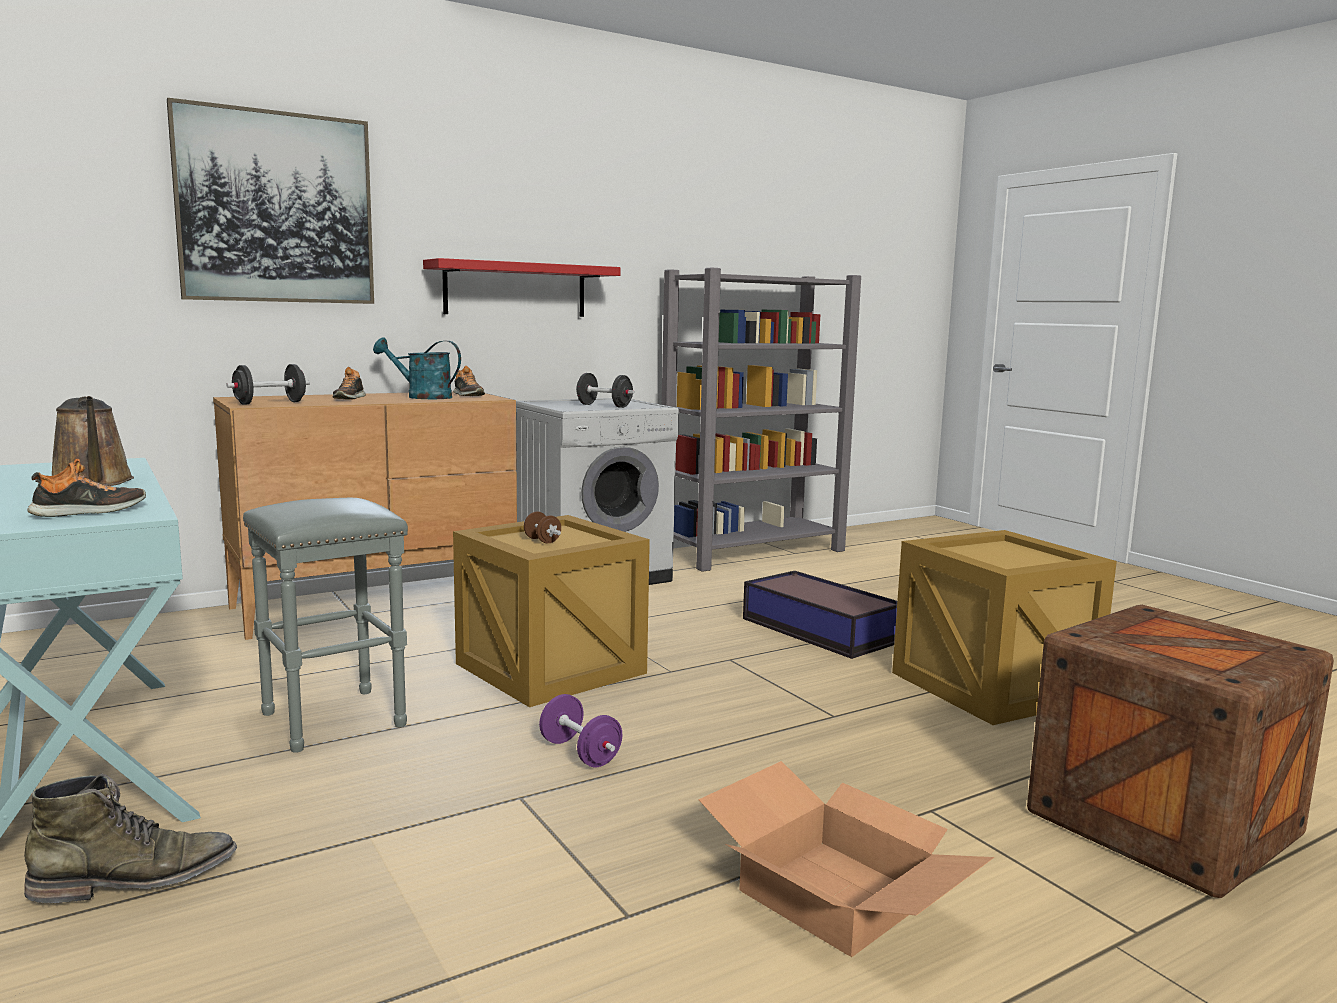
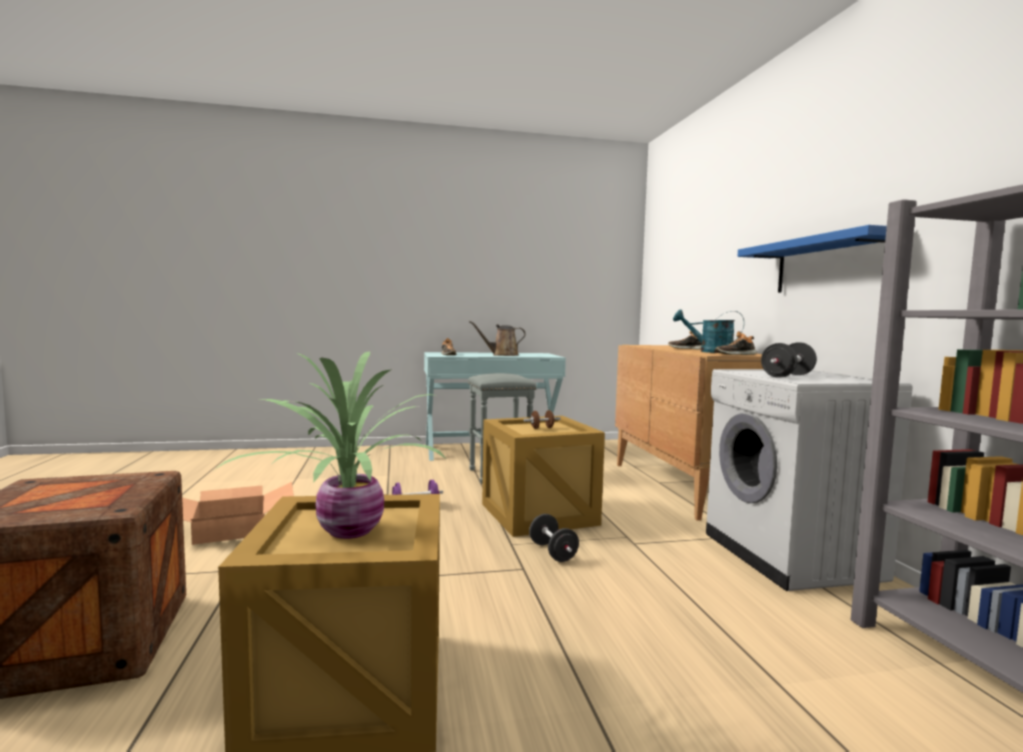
camera: 110 degrees right, 5 degrees down
green boot [24,773,237,903] -> none
picture [167,98,374,304] -> none
black dumbbell [226,364,310,405] -> black dumbbell moved to [529,514,579,562]
turquoise watering can [373,337,461,399] -> turquoise watering can turned 105 degrees counterclockwise [673,310,744,353]
red shelf [423,258,620,317] -> blue shelf [738,225,887,293]
storage box [743,571,897,659] -> none
none -> potted plant [214,351,445,539]

